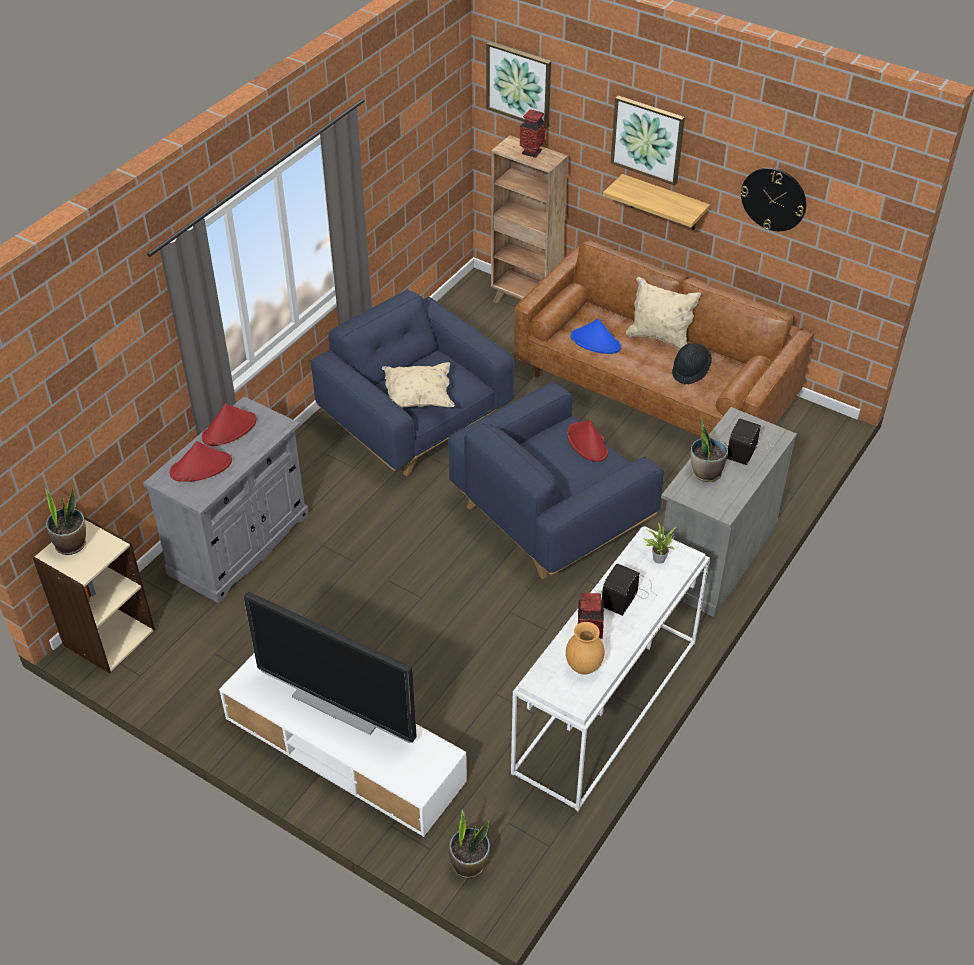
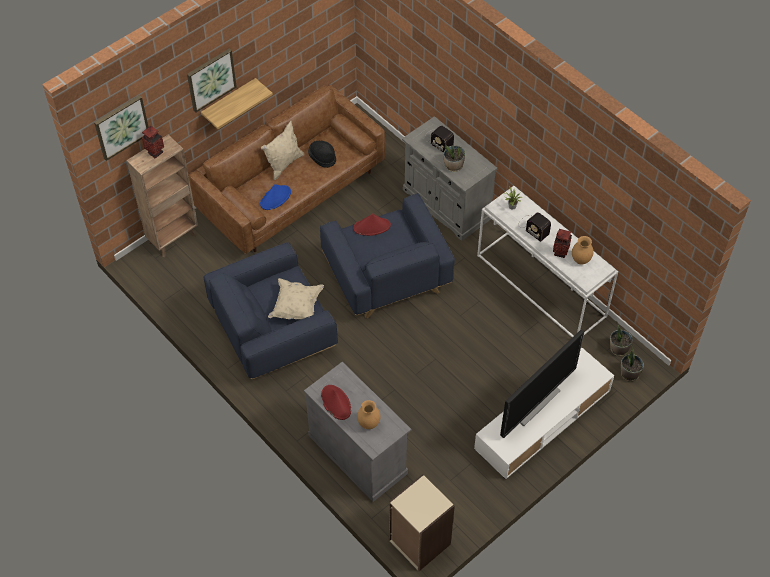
camera: 75 degrees left, 10 degrees up
potted plant [45,488,86,555] -> potted plant moved to [610,321,633,356]
red hat [170,441,232,482] -> brown vase [357,400,381,429]
wall clock [740,168,806,231] -> none

